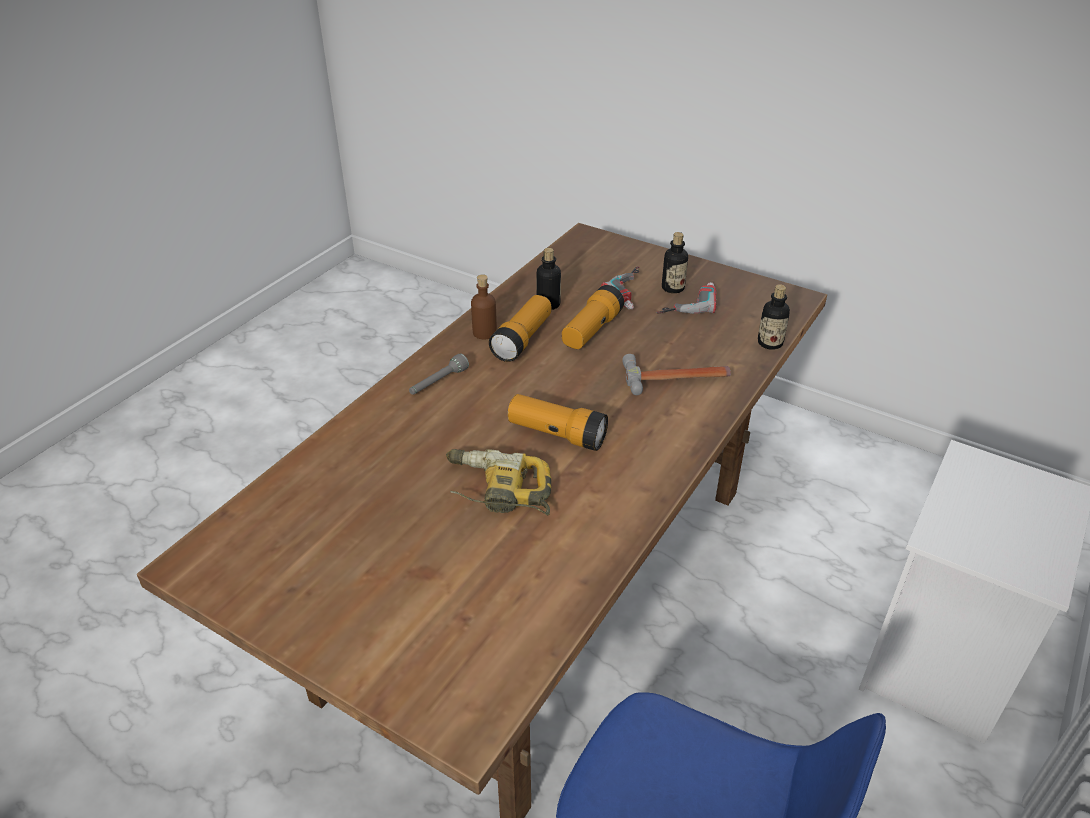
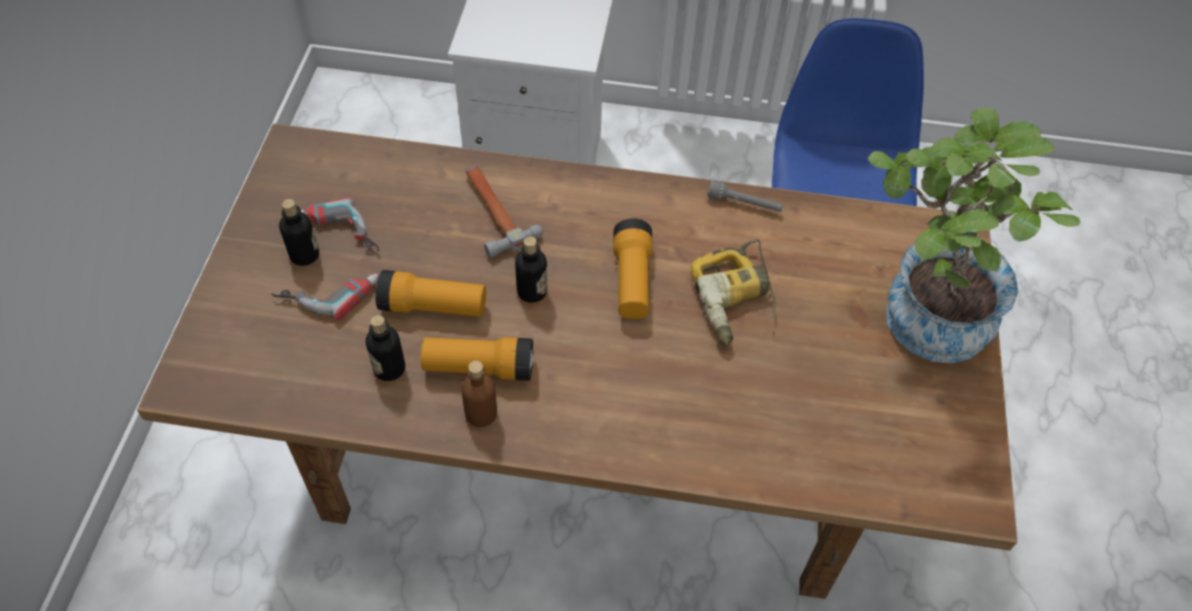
camera: 115 degrees left, 15 degrees up
grey flashlight [409,353,469,395] -> grey flashlight moved to [707,180,783,212]
bottle [758,284,790,350] -> bottle moved to [515,236,547,303]
none -> potted plant [868,107,1080,363]

